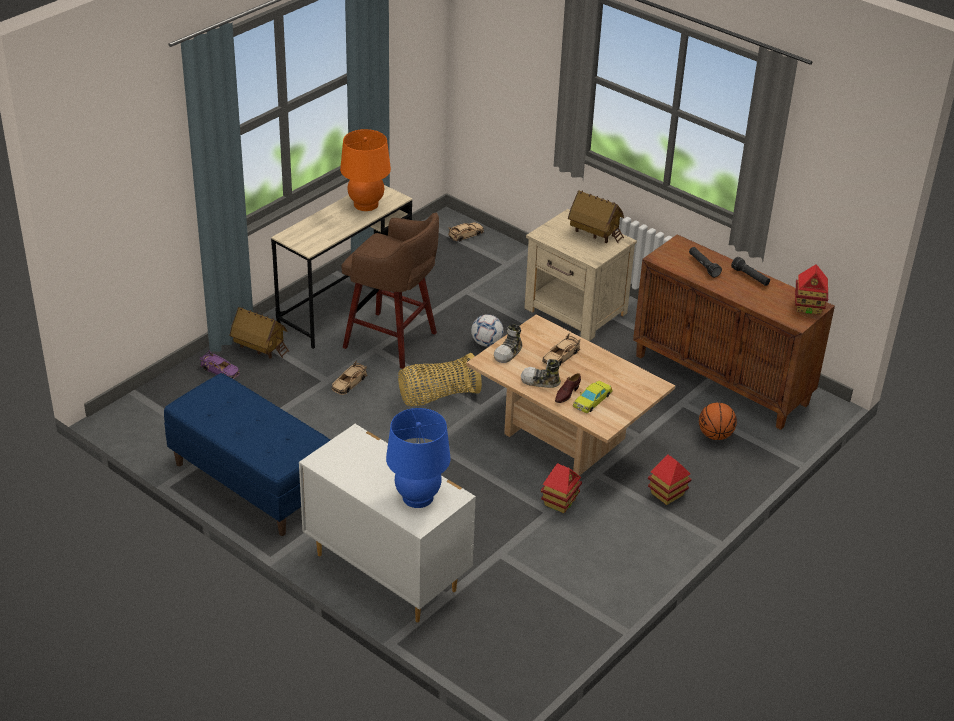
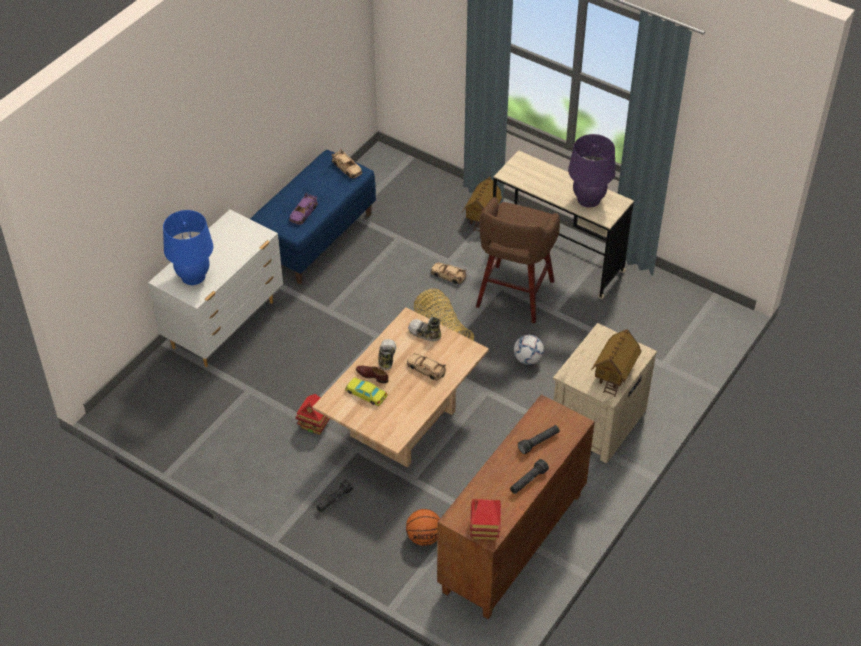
camera: 85 degrees right, 10 degrees up
purple toy car [200,350,240,379] -> purple toy car moved to [289,192,318,225]
orange table lamp [340,129,391,211] -> purple table lamp [568,134,615,207]
beige toy car [448,222,484,241] -> beige toy car moved to [332,149,362,178]
toy house [648,454,692,505] -> black flashlight [317,480,353,512]

